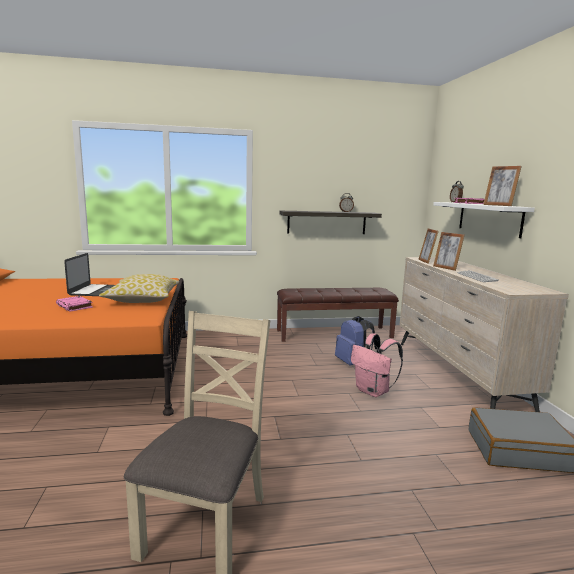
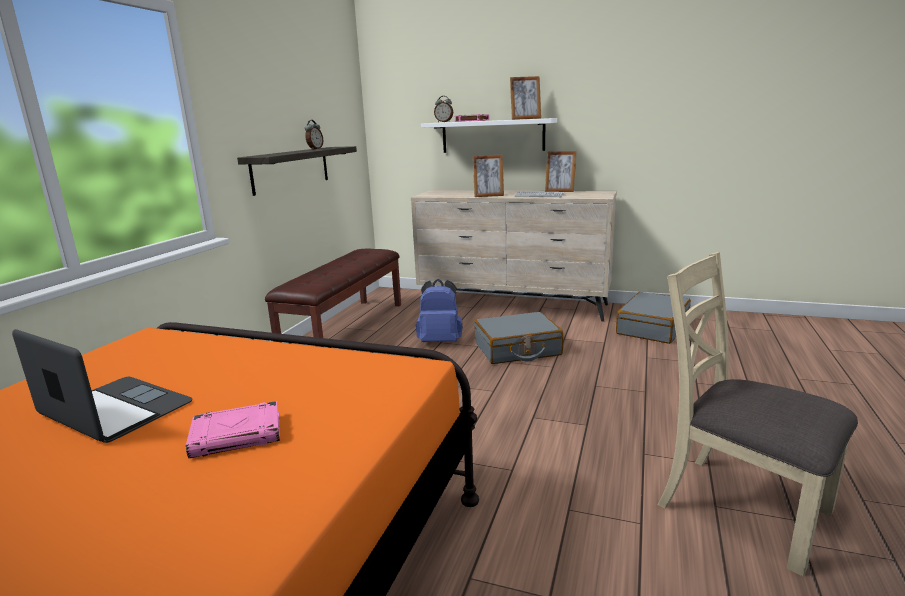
camera: 60 degrees left, 5 degrees up
pillow [99,274,179,303] -> none
pink backpack [351,333,403,397] -> grey suitcase [474,312,563,364]
picture frame [418,229,439,264] -> picture frame moved to [545,151,577,192]

